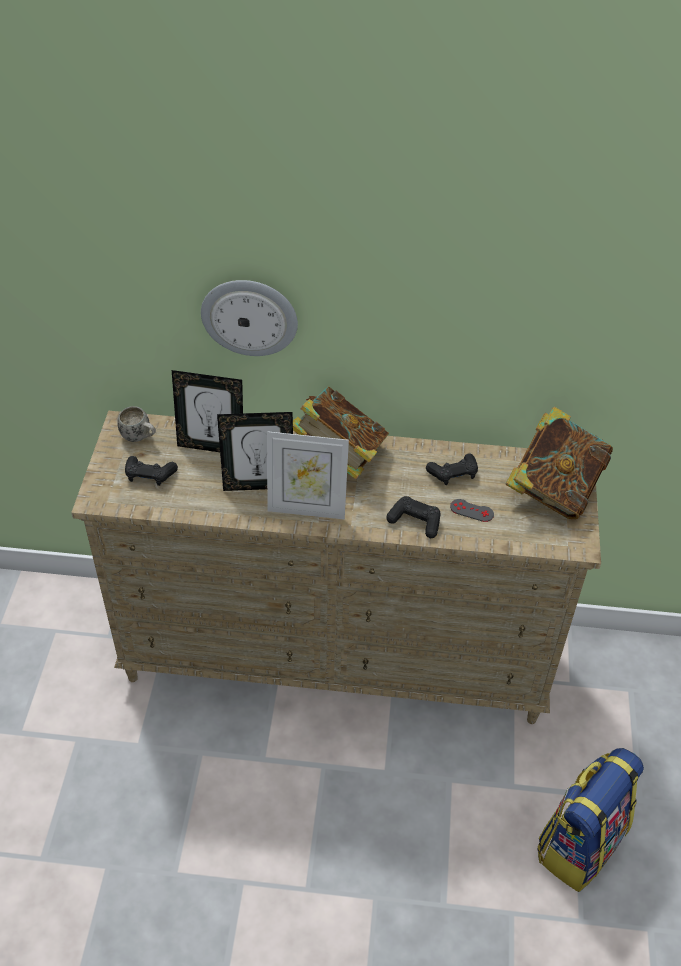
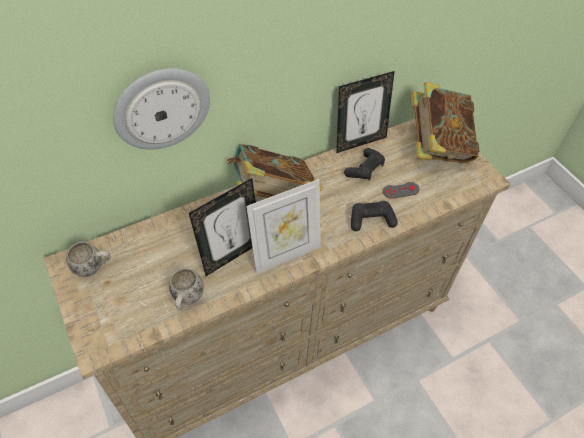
camera: 35 degrees left, 5 degrees up
black game controller [125,456,178,486] -> none
picture frame [172,370,243,452] -> picture frame moved to [336,71,395,153]
backpack [537,748,644,892] -> none
none -> white mug [169,268,204,310]

